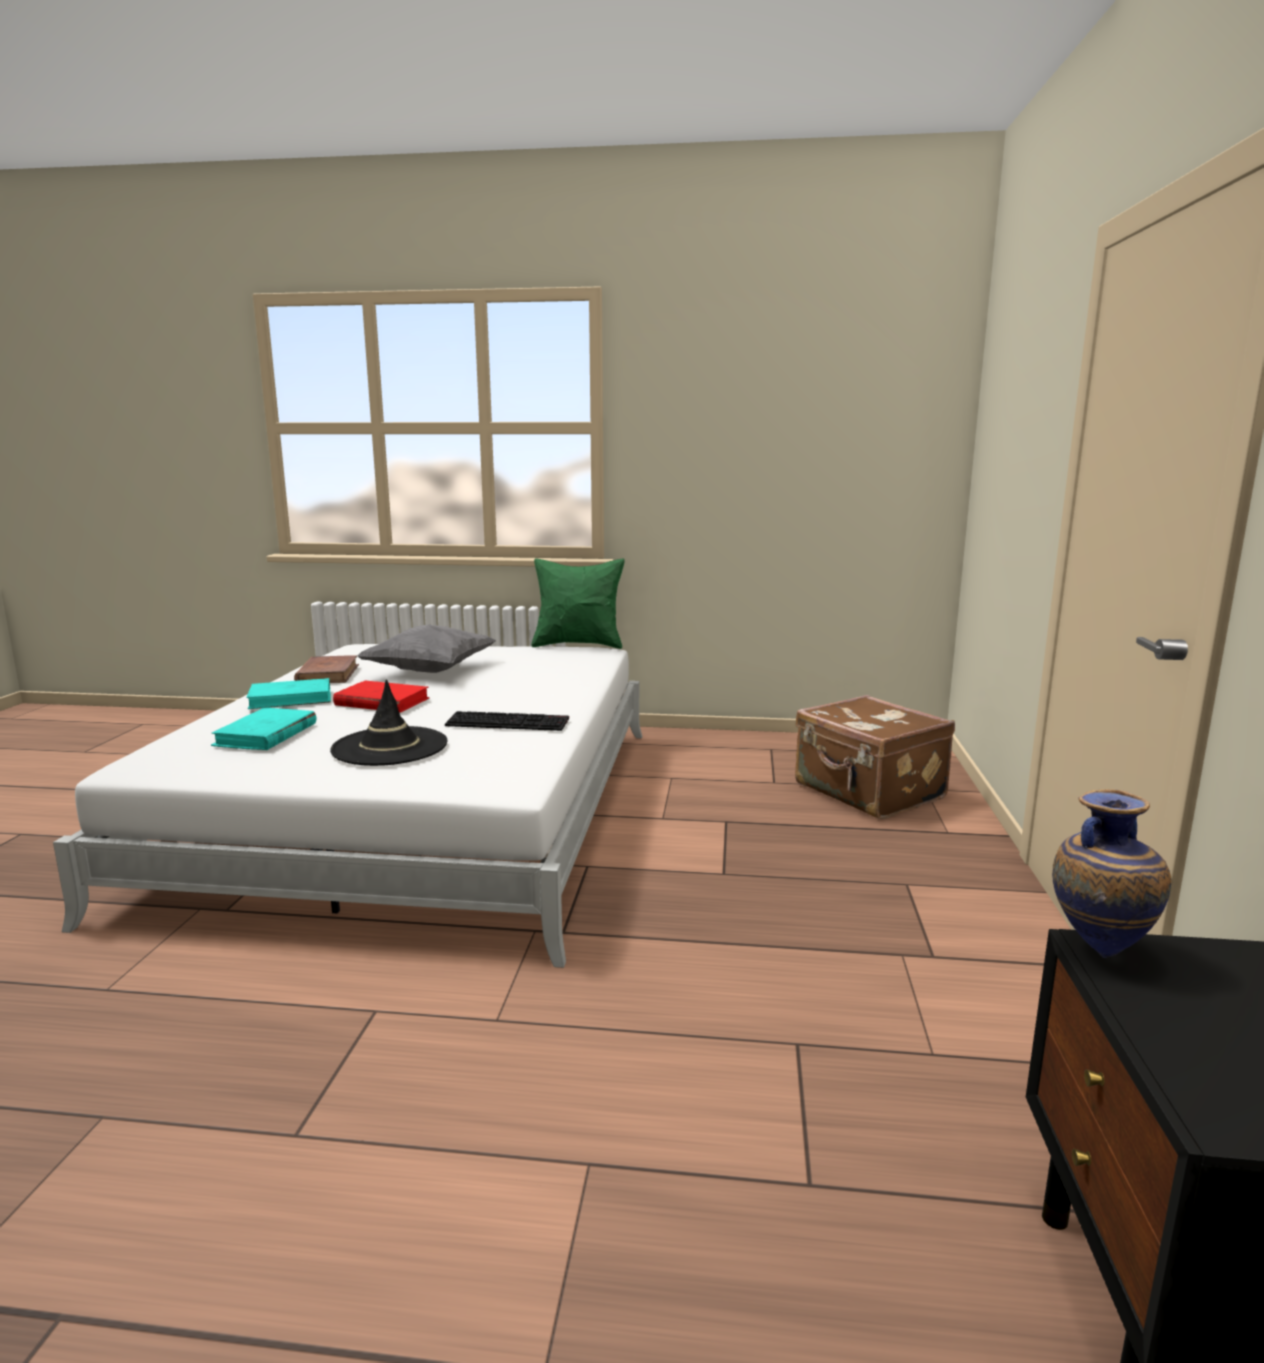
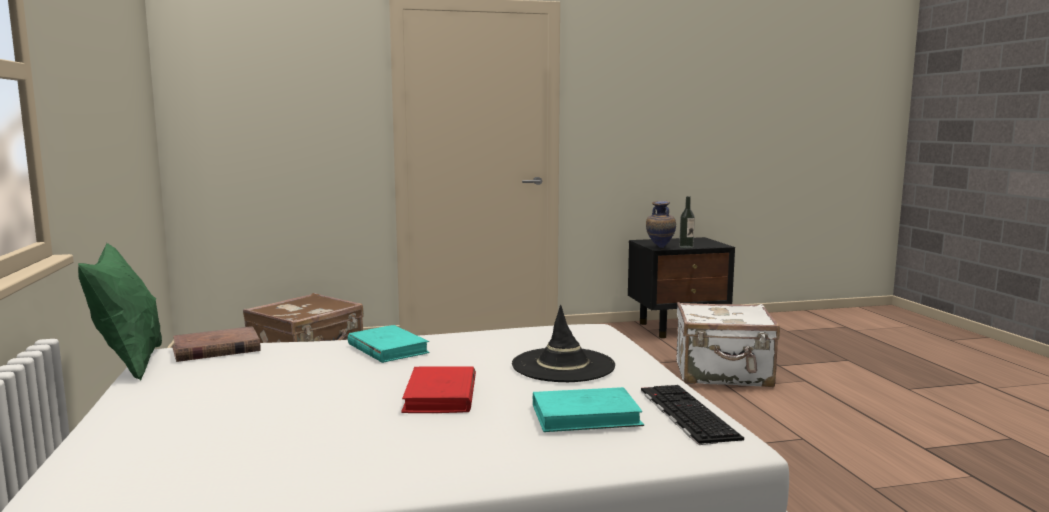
camera: 110 degrees left, 5 degrees down
turquoise book [246,678,331,709] -> turquoise book moved to [348,325,429,363]
brown book [294,655,359,683] -> brown book moved to [172,326,261,362]
grey pillow [358,625,496,673] -> none
keyboard [445,711,569,731] -> keyboard moved to [641,385,744,445]
none -> white suitcase [676,302,780,387]
none -> bottle [679,196,695,248]

